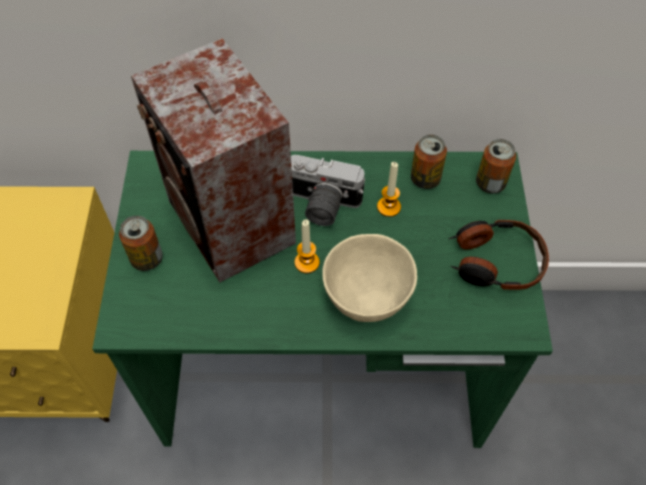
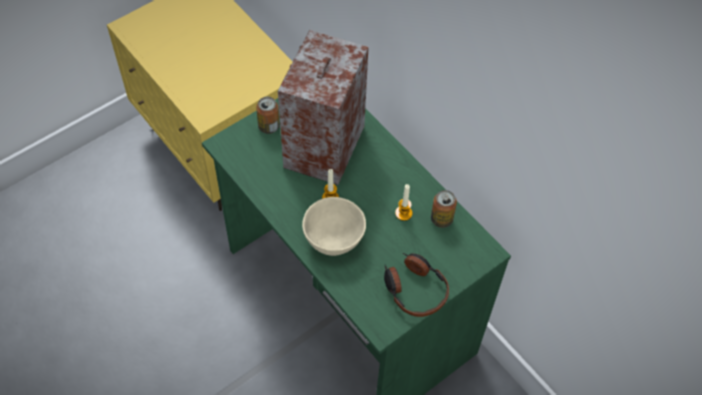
camera: 50 degrees right, 0 degrees up
camera [291,155,365,226] -> none
can [476,139,516,193] -> none

